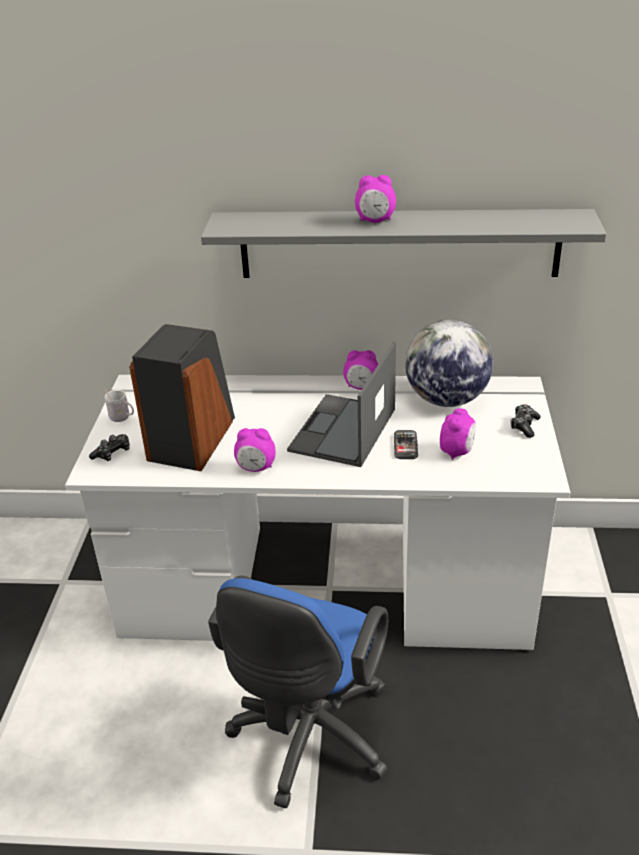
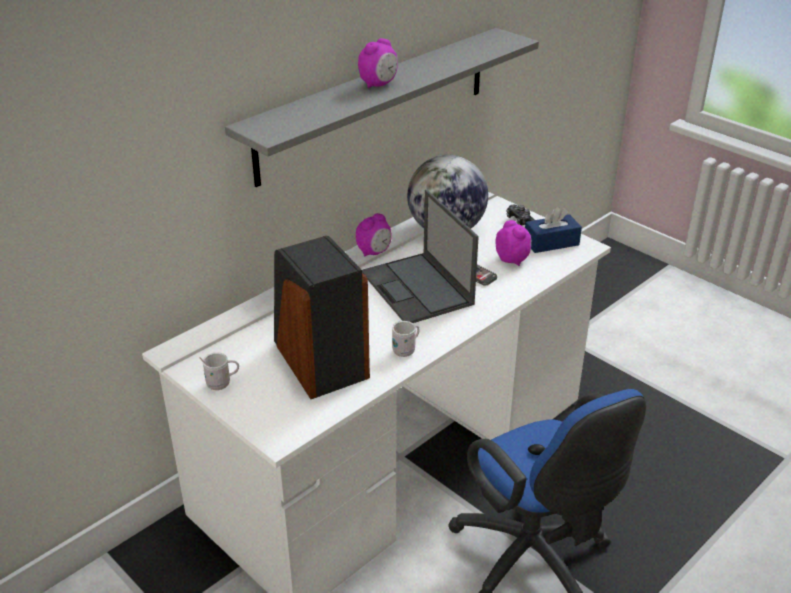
camera: 50 degrees left, 0 degrees up
game controller [89,434,130,461] -> none
alarm clock [234,428,275,472] -> white mug [392,321,420,357]
none -> blue tissue box [525,207,582,253]

